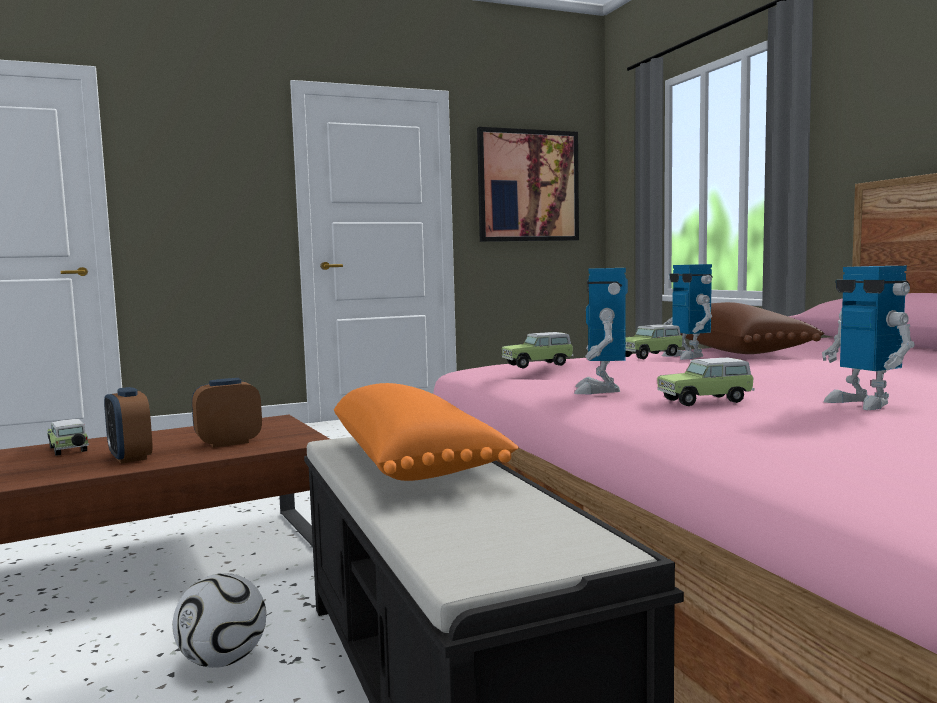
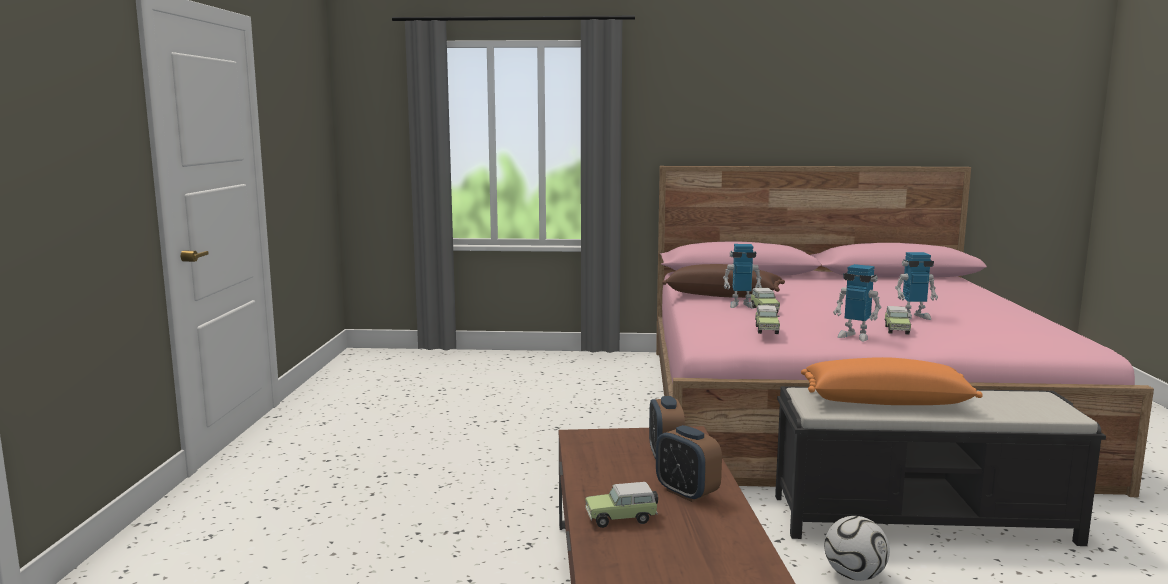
camera: 65 degrees left, 5 degrees up
alarm clock [104,387,152,464] -> alarm clock turned 60 degrees clockwise [656,425,722,502]
picture [477,127,579,242] -> none

